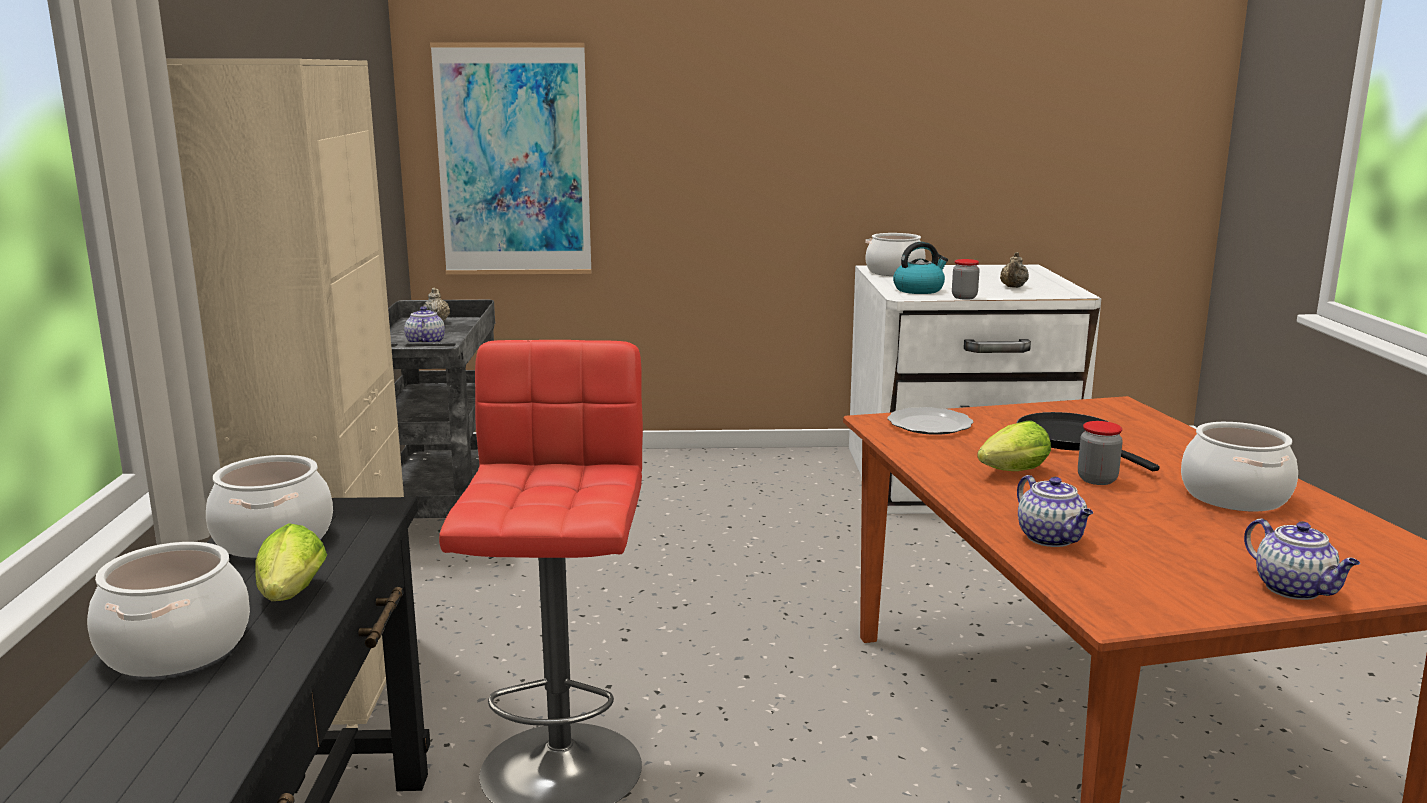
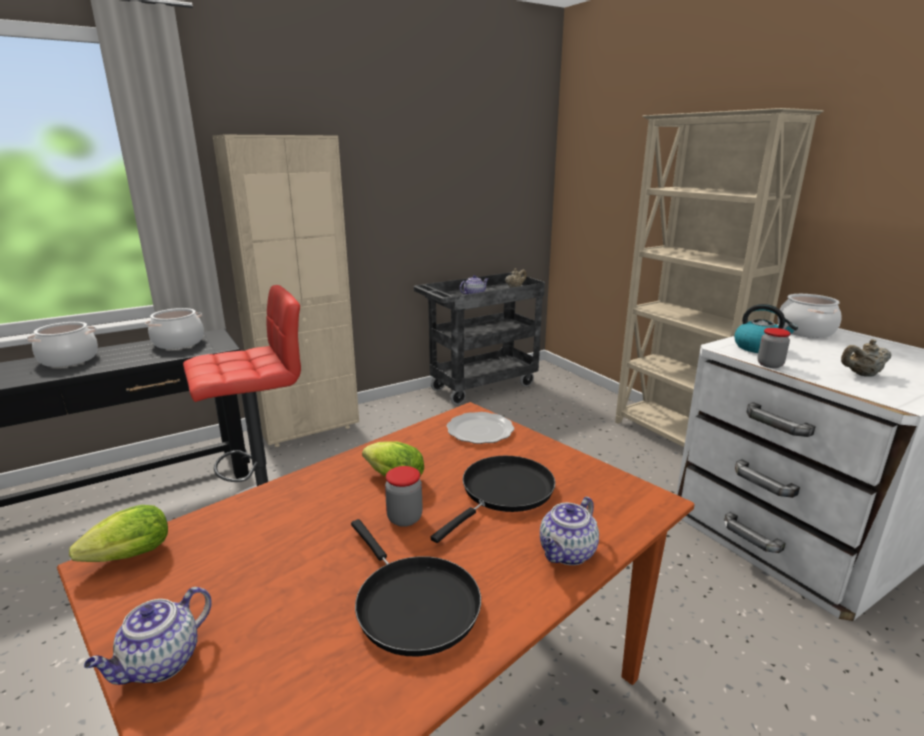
camera: 60 degrees right, 5 degrees up
lettuce [256,523,327,601] -> lettuce moved to [69,505,168,562]
picture [430,43,592,275] -> none
teapot [1017,475,1093,547] -> teapot moved to [540,497,599,565]
cooking pot [1181,422,1298,511] -> black frying pan [351,519,481,656]
none -> beige bookcase [615,108,824,447]

